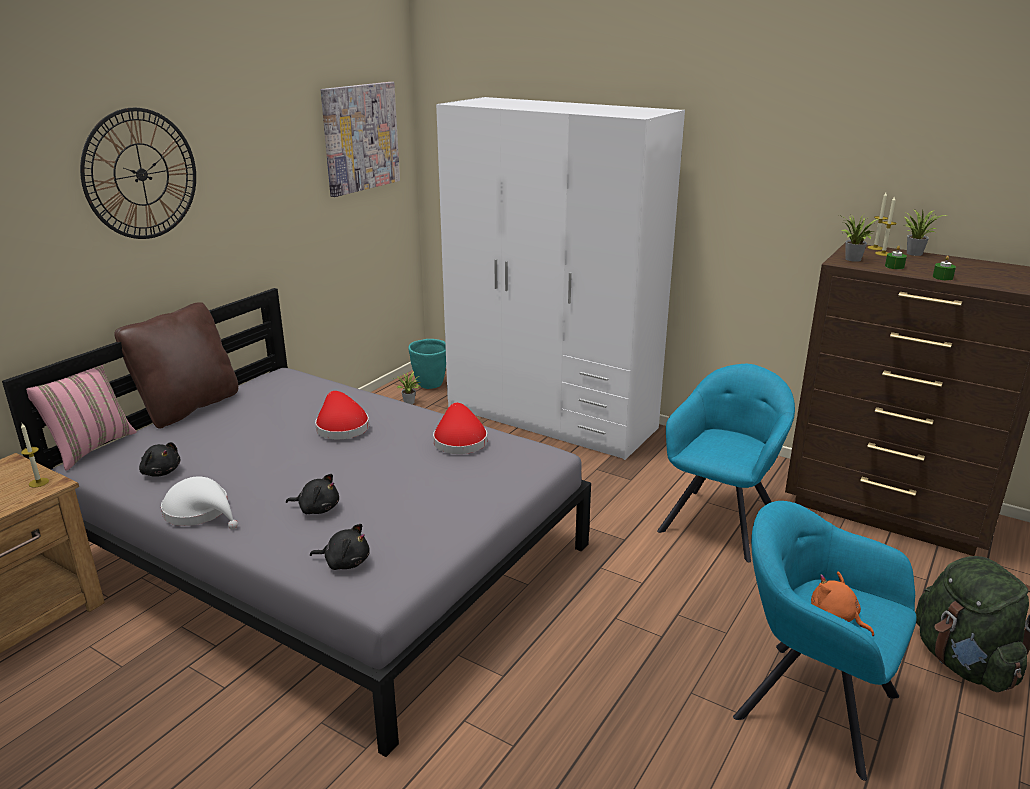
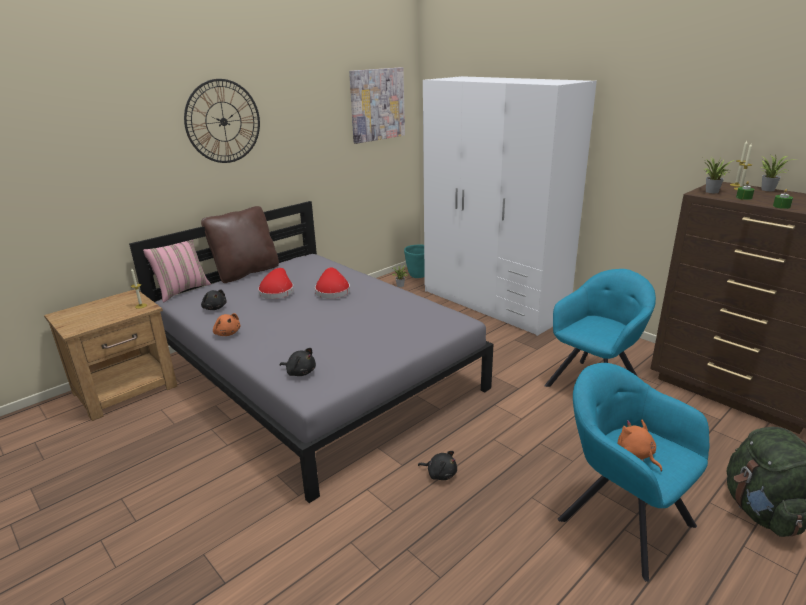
camera: 15 degrees right, 0 degrees up
white hat [161,476,238,530] -> orange plush toy [213,313,240,336]
black plush toy [286,474,339,514] -> black plush toy moved to [418,451,457,480]
red hat [433,403,487,454] -> red hat moved to [258,268,294,299]

